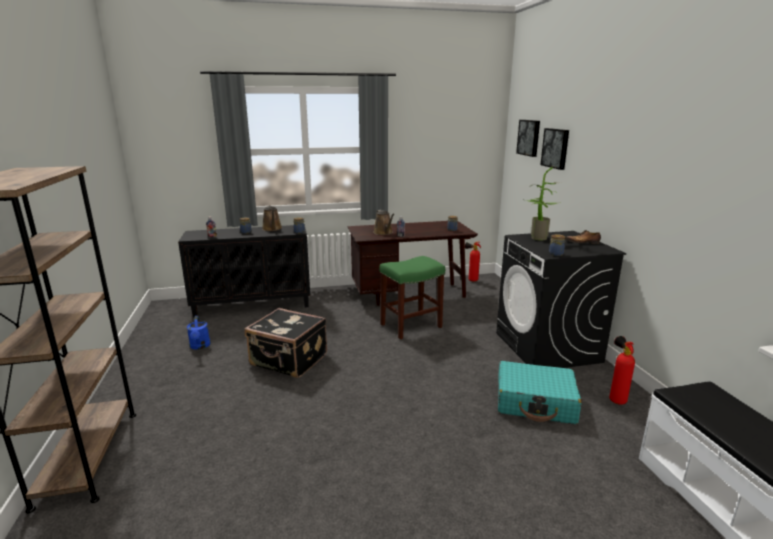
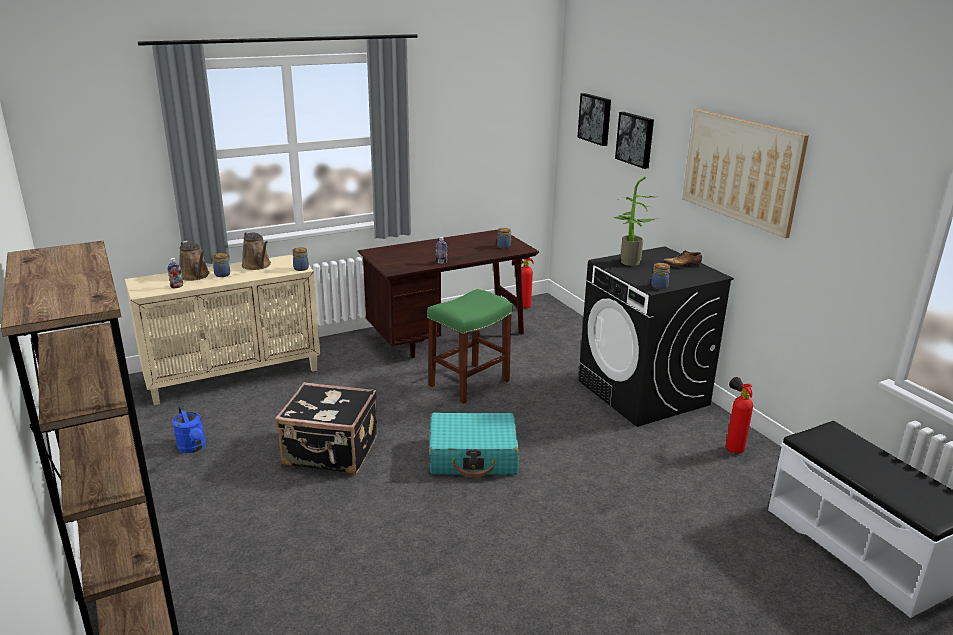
camera: 15 degrees left, 5 degrees up
black cabinet [178,225,310,317] -> beige cabinet [125,255,320,405]
brown watering can [373,210,394,235] -> brown watering can moved to [179,240,210,281]
turquoise suitcase [498,361,582,424] -> turquoise suitcase moved to [429,413,519,478]
none -> picture [682,109,809,238]

